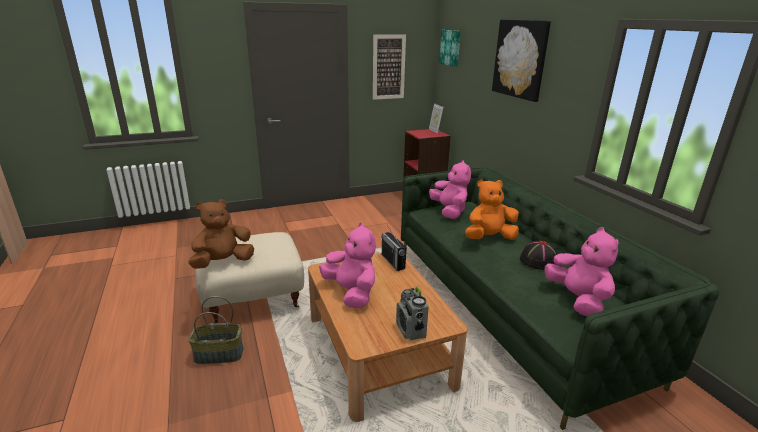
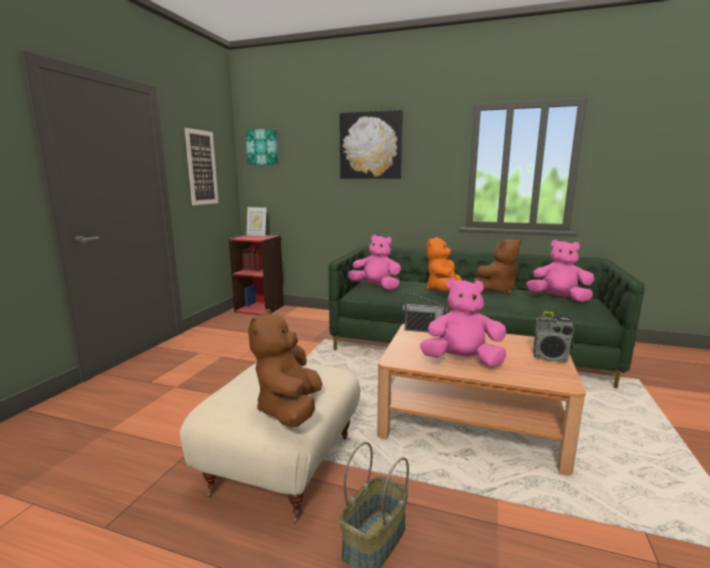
camera: 50 degrees left, 10 degrees down
black hat [520,241,557,270] -> brown plush toy [473,239,522,295]

